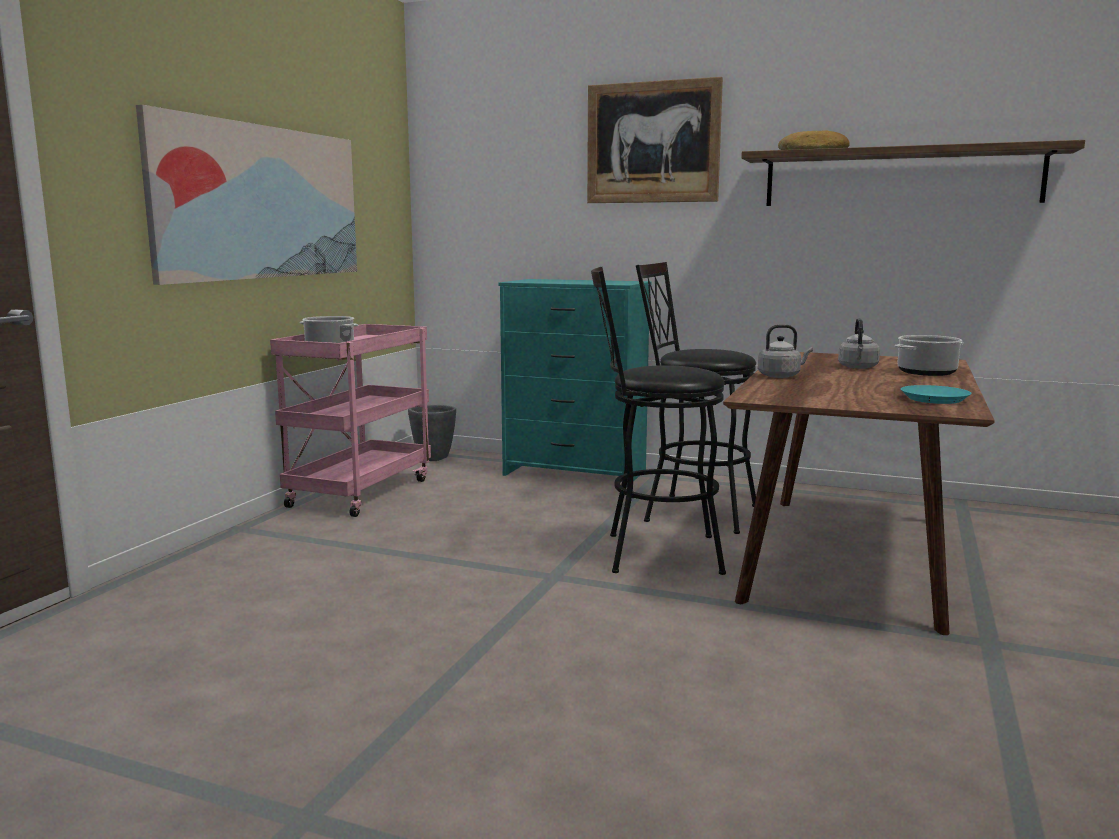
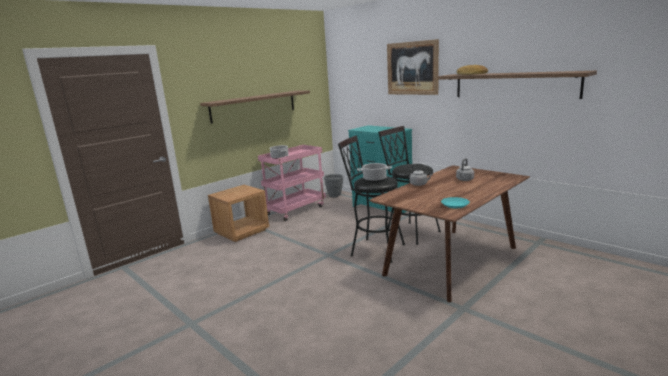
camera: 25 degrees right, 5 degrees up
picture [136,105,357,285] -> shelf [200,91,310,124]
cooking pot [895,335,963,376] -> cooking pot moved to [357,163,392,182]
none -> brown nightstand [208,185,269,242]

